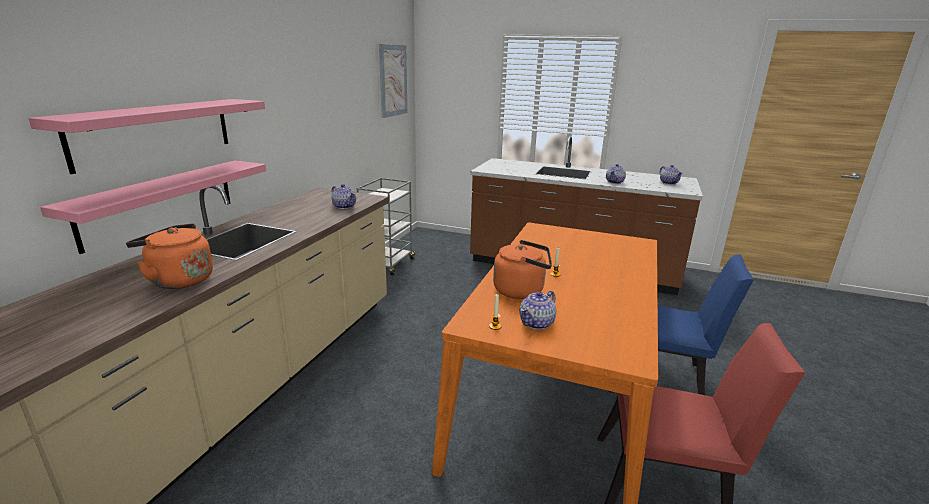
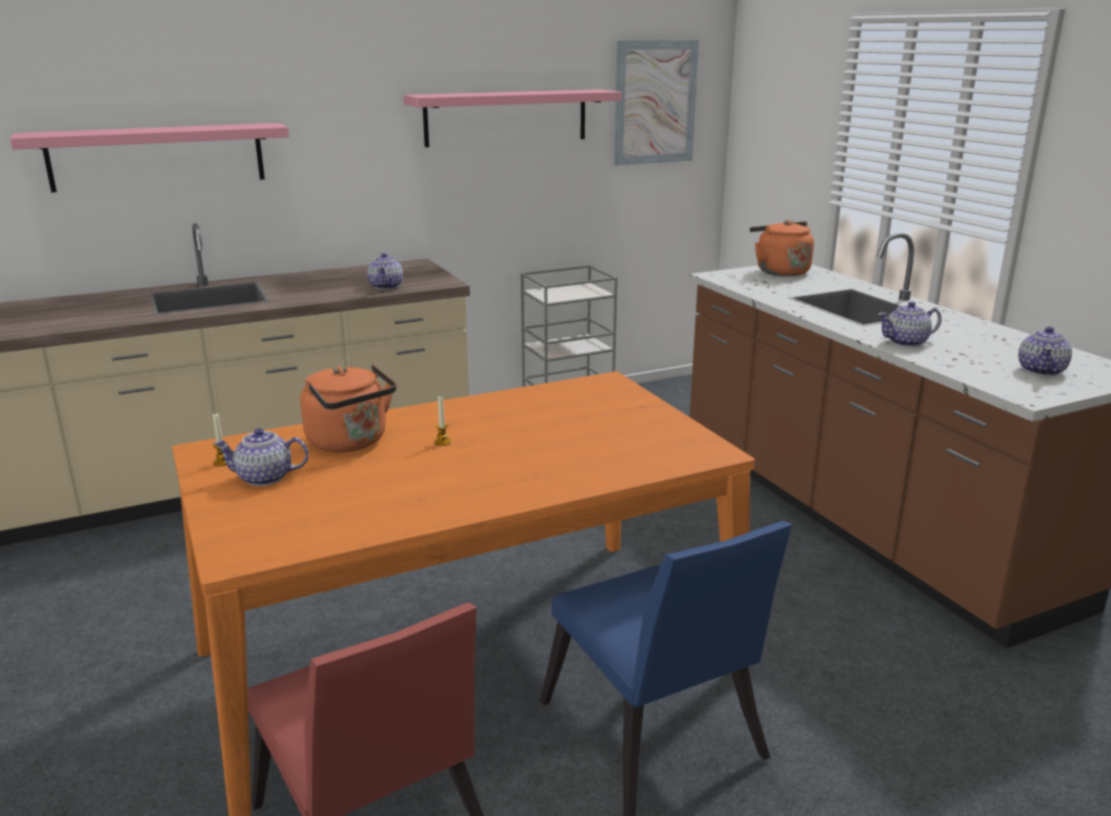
camera: 45 degrees right, 0 degrees up
pink shelf [40,160,266,254] -> pink shelf moved to [404,89,622,147]
orange kettle [126,223,213,289] -> orange kettle moved to [750,220,814,276]

